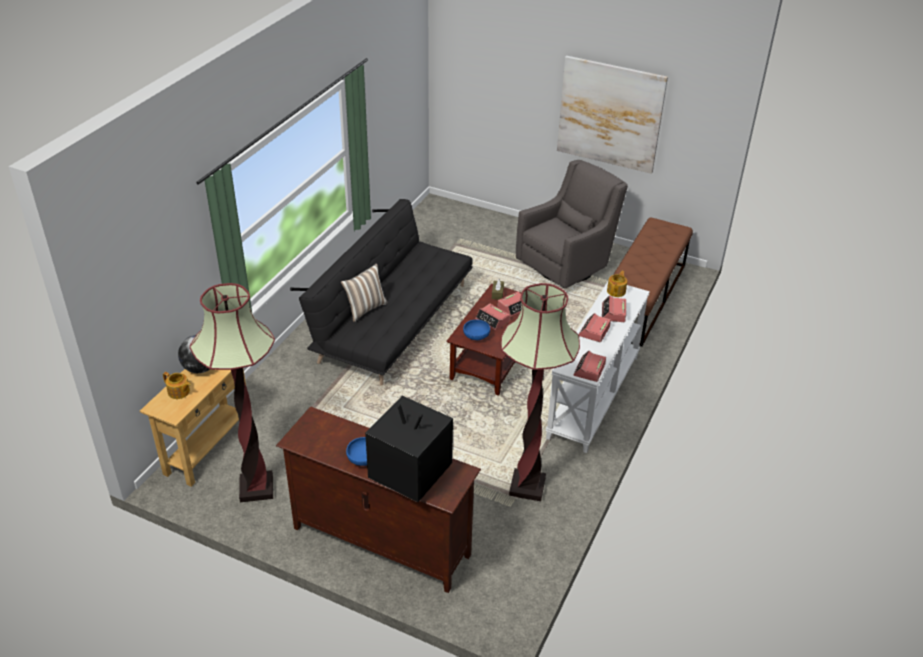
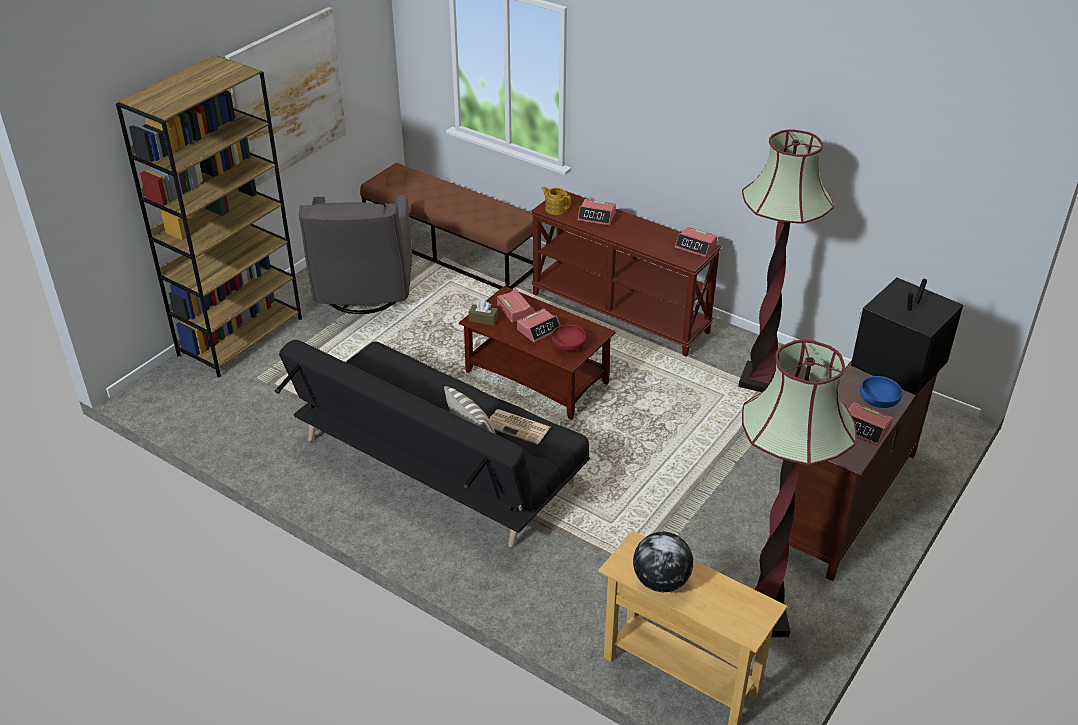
camera: 80 degrees left, 0 degrees up
teapot [163,372,191,399] -> none
blue bowl [463,320,490,340] -> red bowl [551,325,586,351]
grey armchair [516,160,628,289] -> grey armchair turned 150 degrees counterclockwise [299,195,412,314]
white console table [545,282,650,453] -> brown console table [531,191,722,356]
alarm clock [578,313,611,342] -> alarm clock moved to [848,402,893,446]
none -> brown bookcase [116,55,302,378]
none -> newspaper [489,409,550,444]

